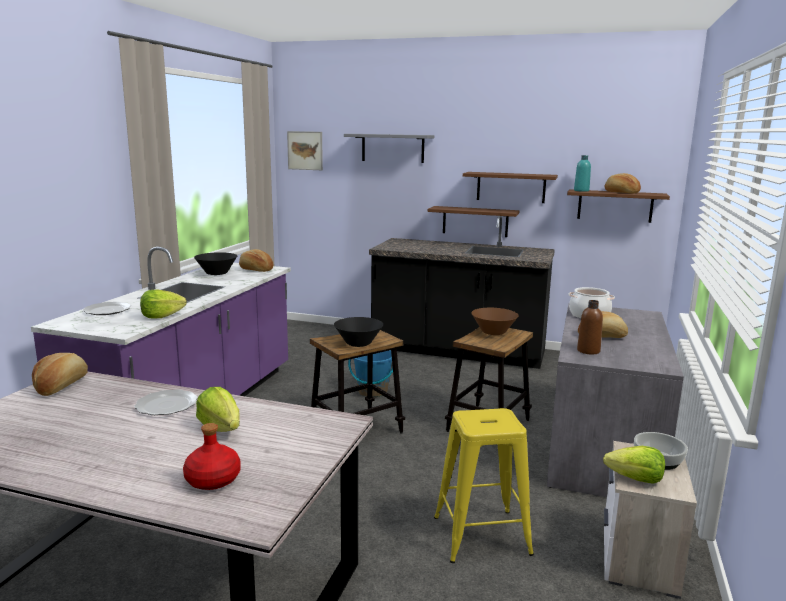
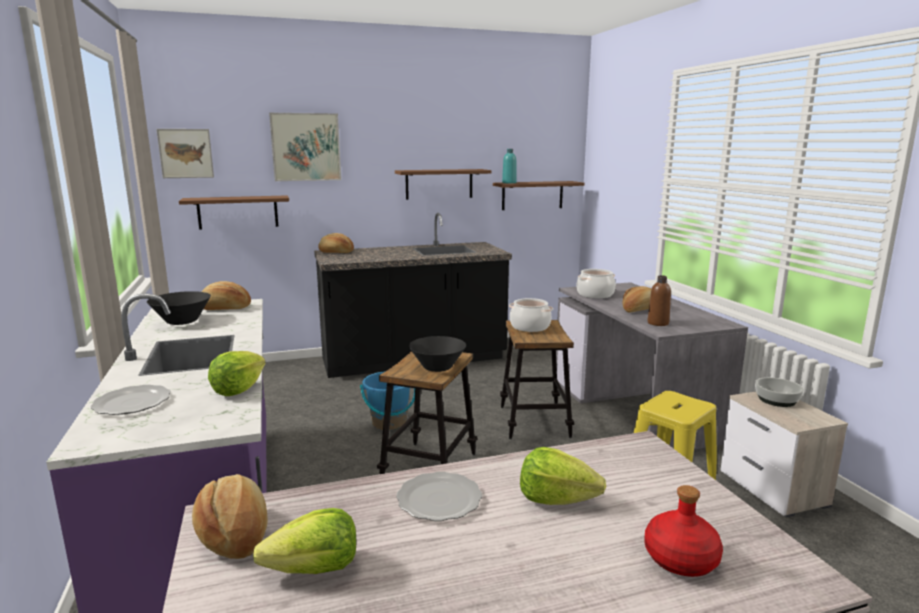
camera: 35 degrees left, 0 degrees up
grey shelf [344,134,434,163] -> picture [269,113,341,181]
brown shelf [428,206,519,237] -> brown shelf moved to [179,195,289,230]
brown bowl [471,308,518,335] -> cooking pot [509,298,553,332]
lettuce [603,446,665,484] -> lettuce moved to [253,508,356,574]
bread [605,173,641,194] -> bread moved to [318,233,354,253]

